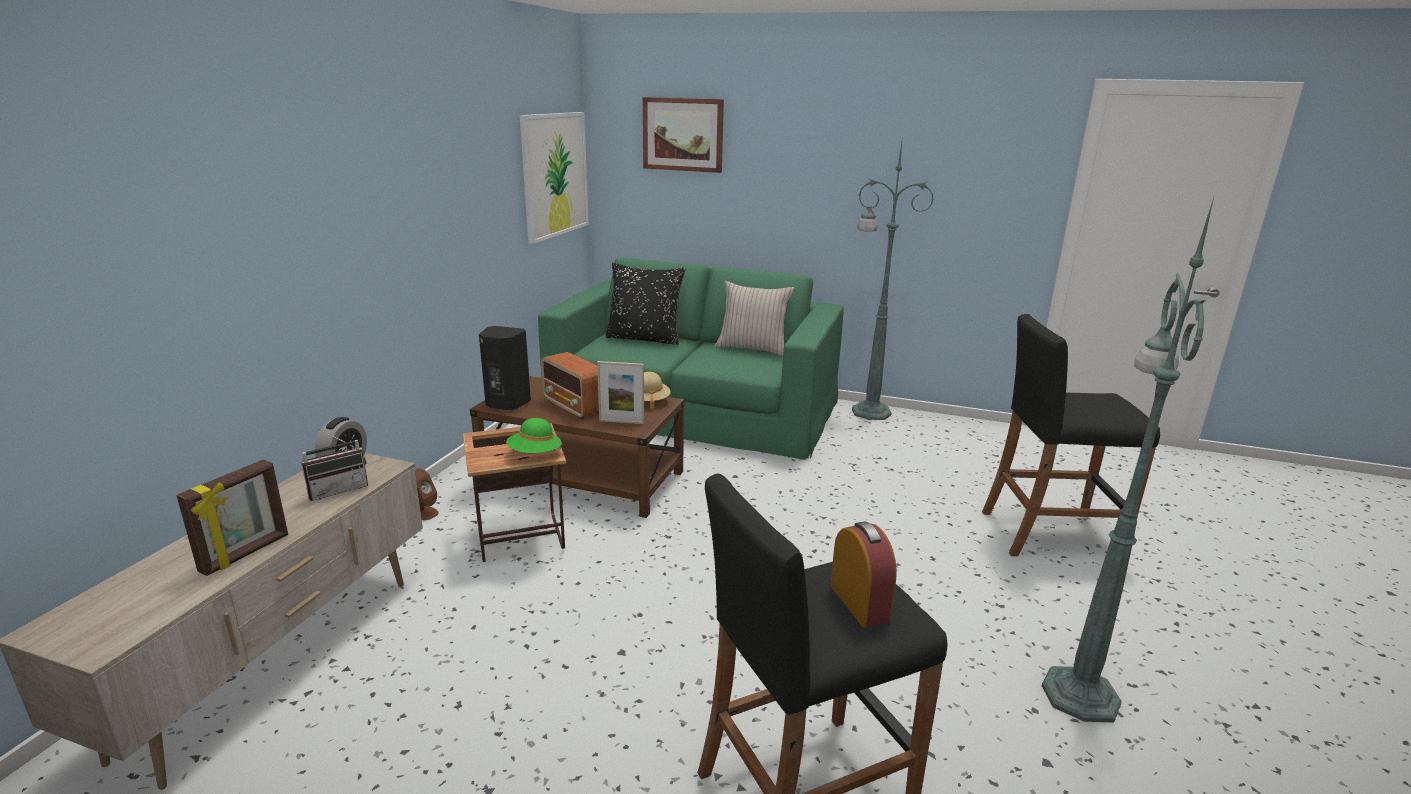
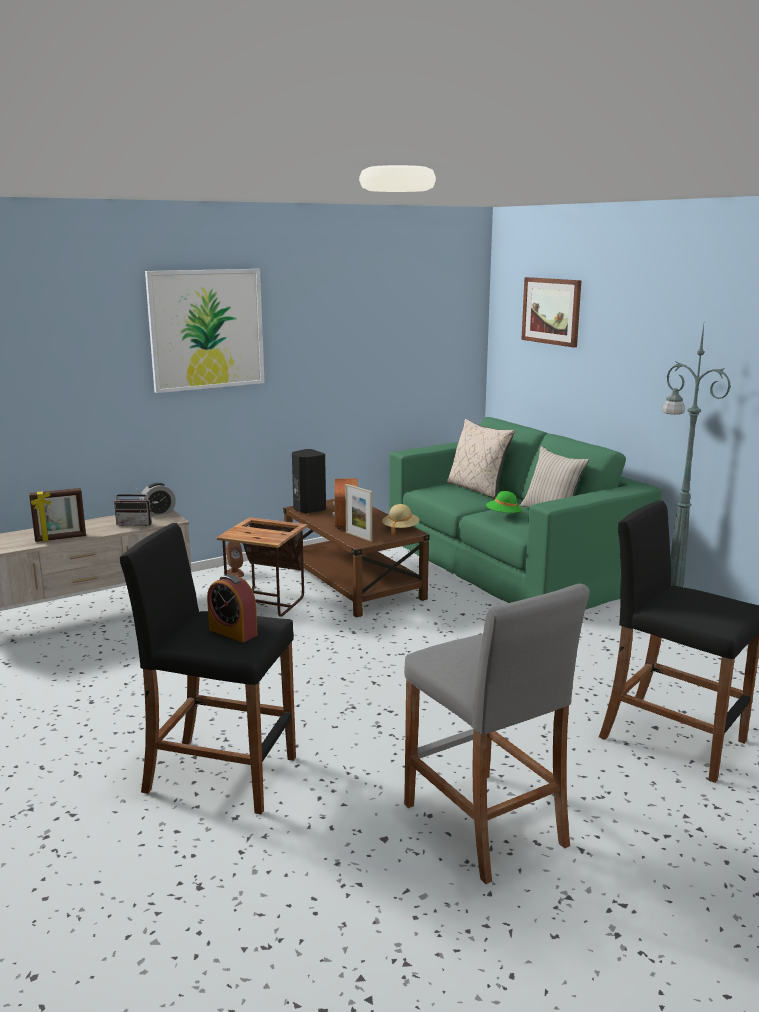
camera: 40 degrees right, 5 degrees down
green hat [506,418,562,453] -> green hat moved to [486,491,522,513]
picture [520,112,589,244] -> picture moved to [145,269,265,393]
black pillow [606,263,686,345] -> beige pillow [447,419,514,498]
alarm clock [830,521,897,628] -> alarm clock turned 105 degrees clockwise [207,574,257,642]
green floor lamp [1042,197,1214,723] -> grey stool [404,584,590,884]

